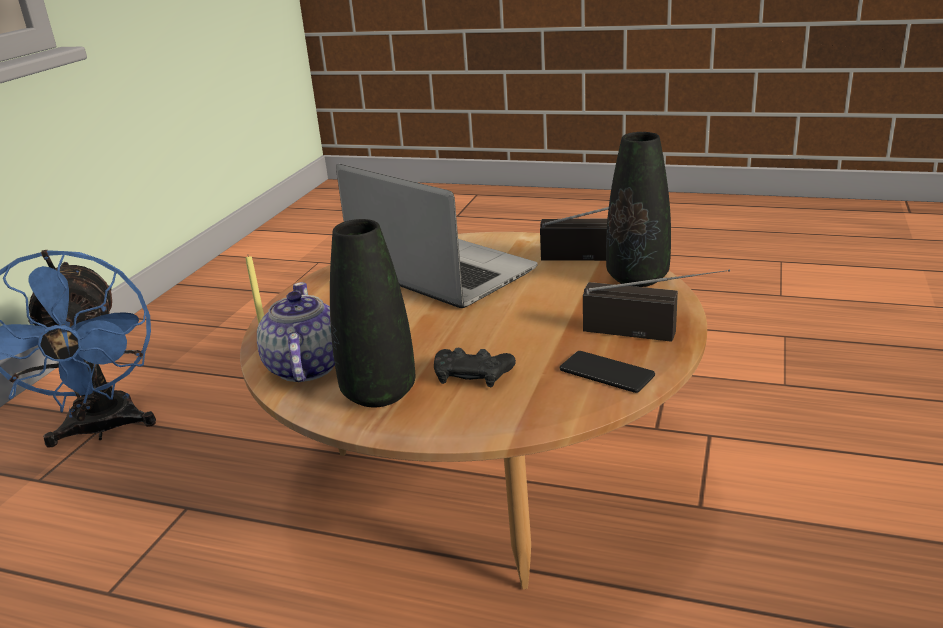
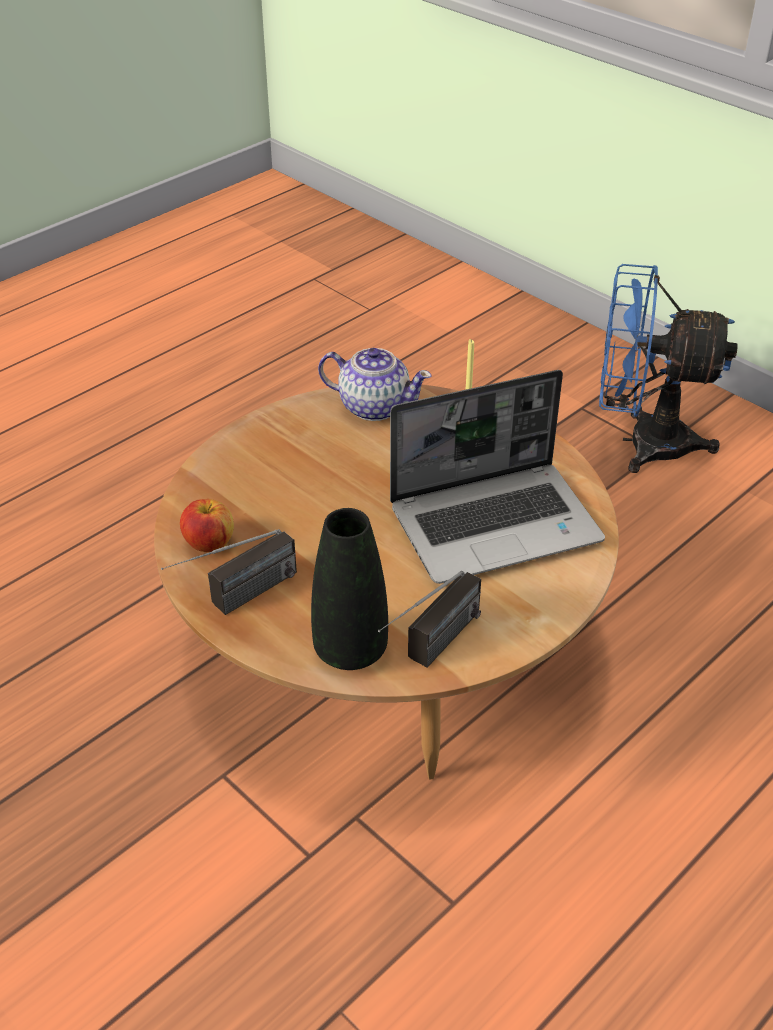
camera: 115 degrees right, 15 degrees up
black vase [330,219,416,407] -> none
black game controller [434,348,516,388] -> none
phone [560,351,655,393] -> apple [180,499,234,552]

